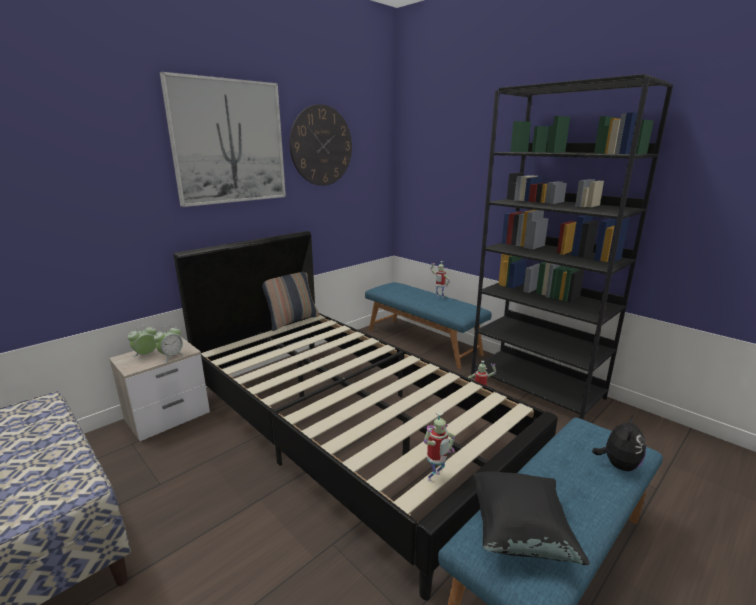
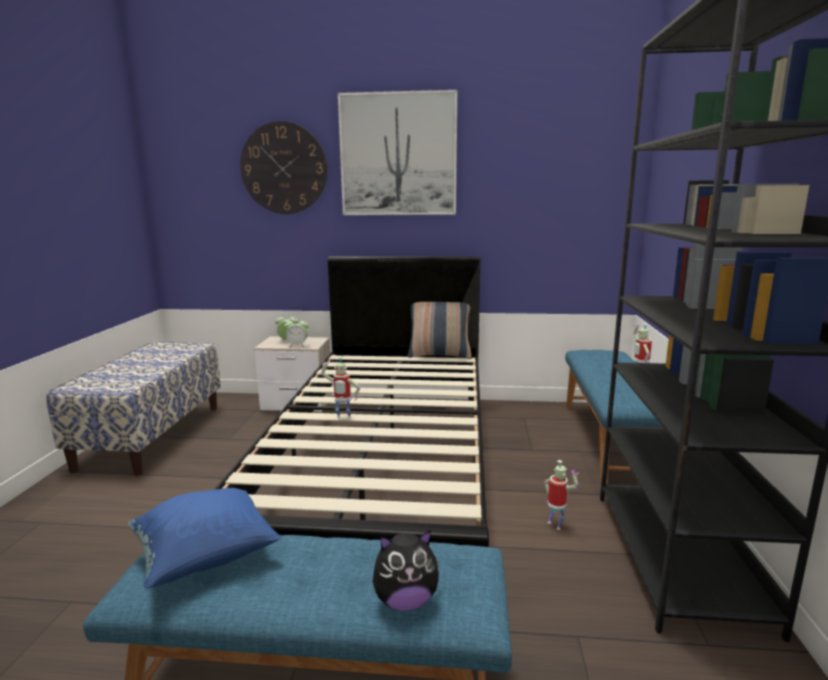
camera: 50 degrees right, 5 degrees down
wall clock [289,104,352,186] -> wall clock moved to [240,121,327,214]
toy robot [424,411,455,481] -> toy robot moved to [321,357,360,419]
black pillow [473,471,590,565] -> blue pillow [128,488,281,589]

